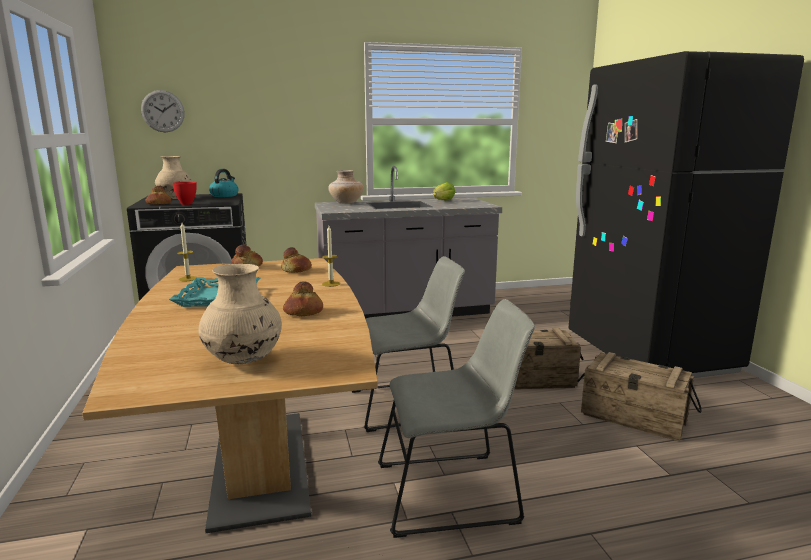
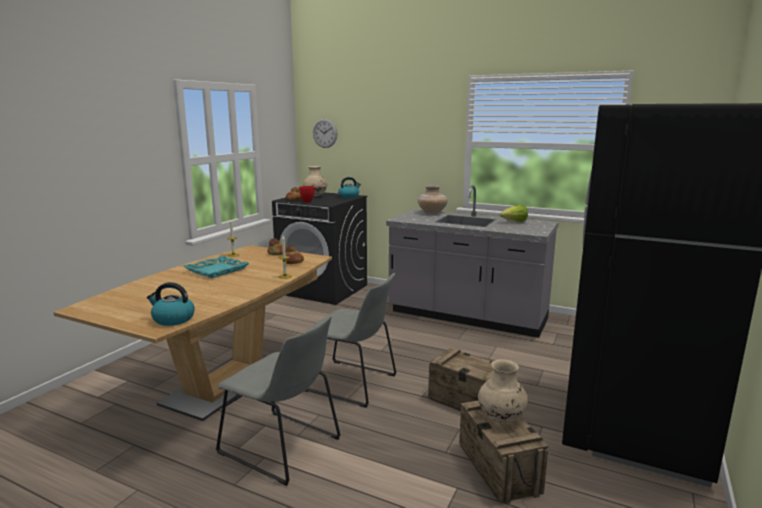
camera: 40 degrees right, 0 degrees up
beige vase [198,264,282,364] -> beige vase moved to [478,359,528,422]
bread [283,282,323,316] -> none
none -> kettle [147,282,195,326]

